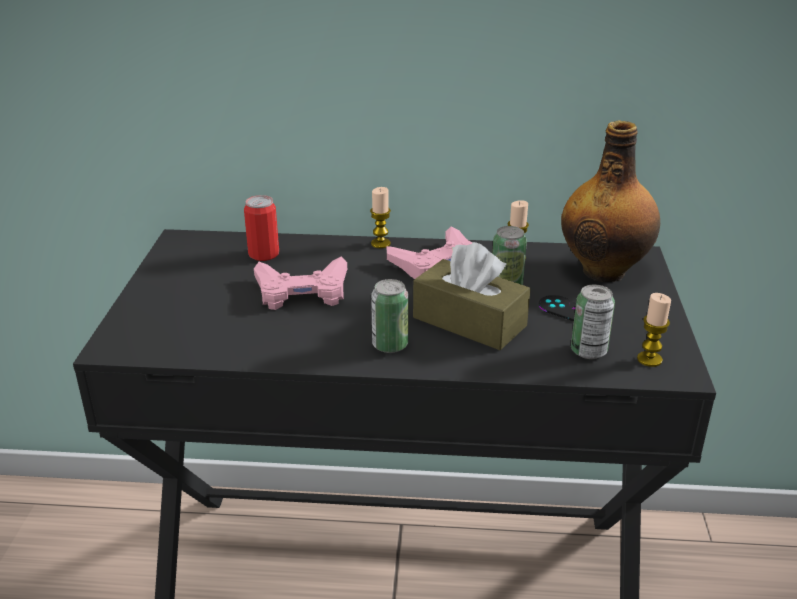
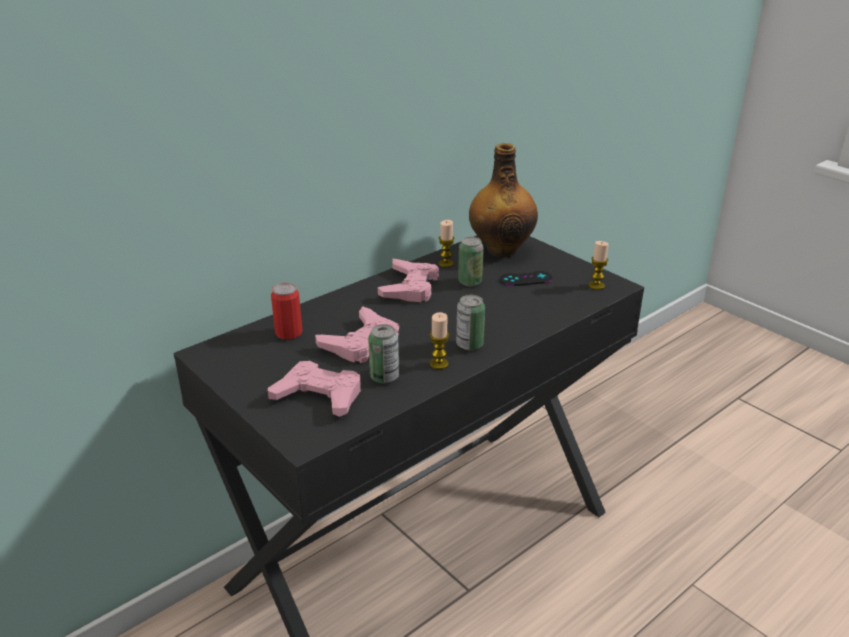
camera: 45 degrees left, 0 degrees up
candle [370,187,391,248] -> candle moved to [430,312,449,370]
brown tissue box [413,242,530,350] -> none
can [571,284,615,359] -> can moved to [368,324,399,383]
none -> pink game controller [268,361,361,417]

